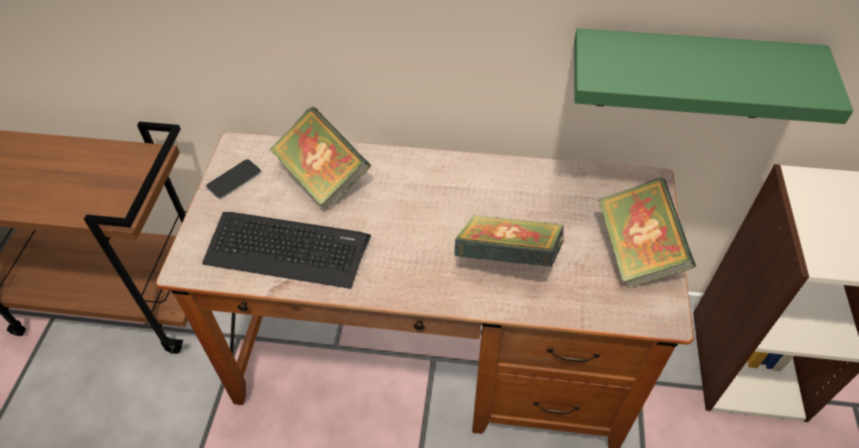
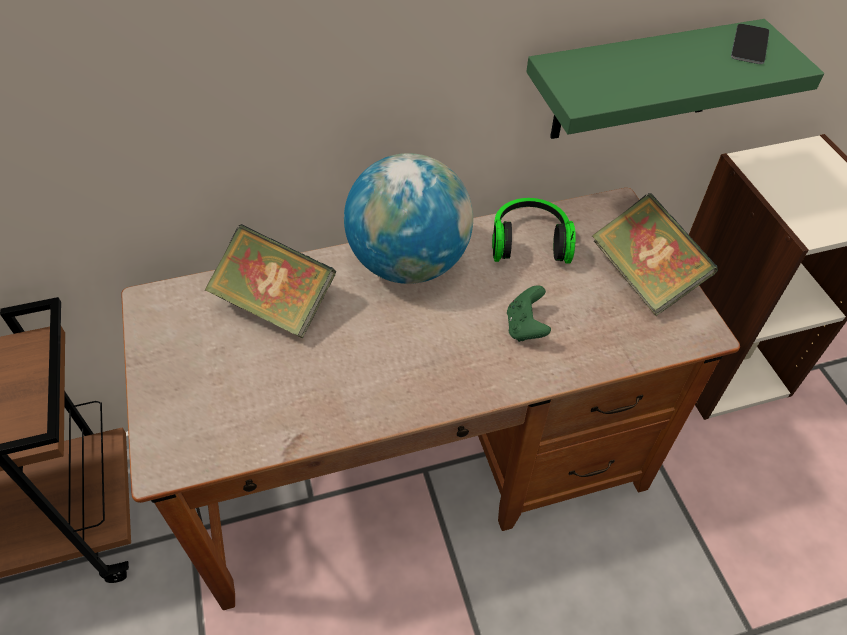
camera: 25 degrees left, 0 degrees up
keyboard [202,212,371,289] -> none
phone [206,159,261,199] -> phone moved to [731,24,770,64]
book [454,214,564,268] -> green game controller [507,285,551,342]
none -> globe [344,153,473,284]
none -> headphones [492,198,576,264]

